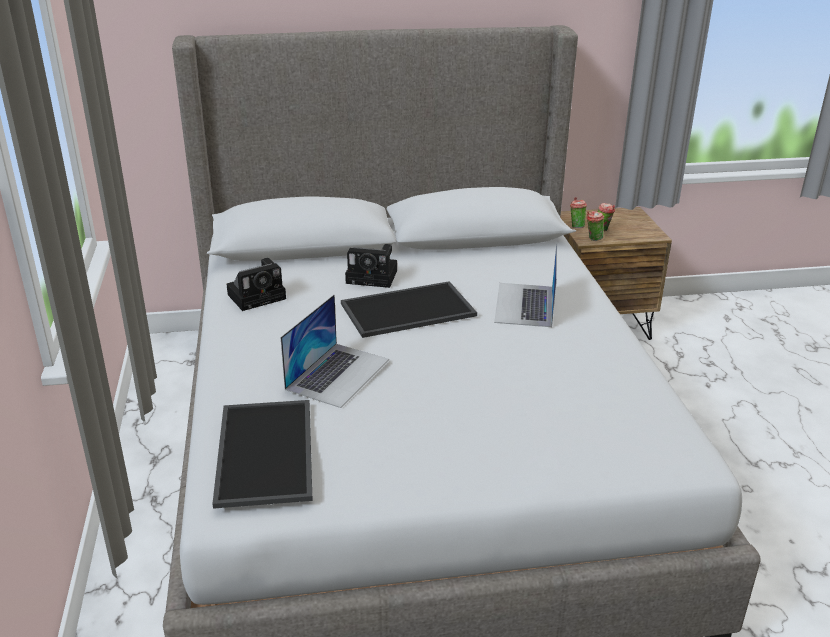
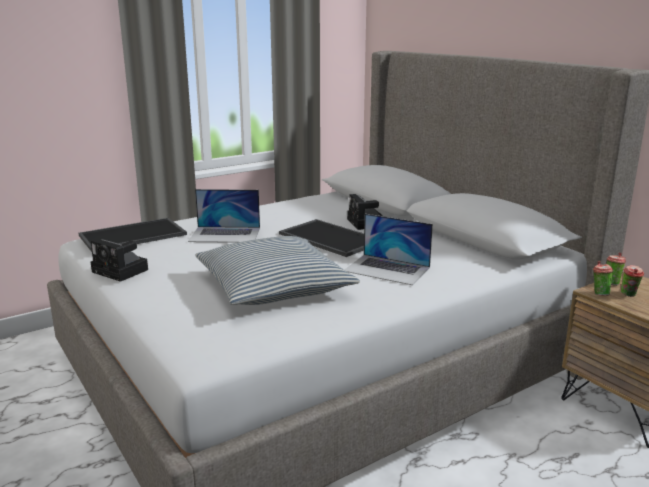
camera: 65 degrees right, 10 degrees down
camera [227,258,286,311] -> camera moved to [91,239,148,282]
laptop [494,242,557,327] -> laptop turned 135 degrees counterclockwise [345,214,433,285]
none -> pillow [195,236,360,305]

